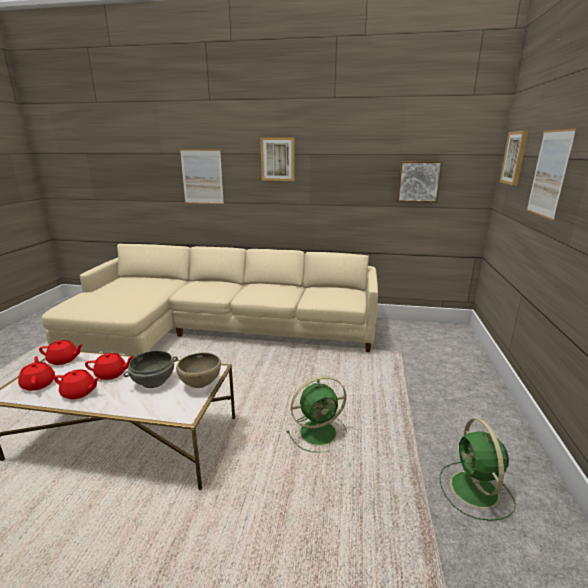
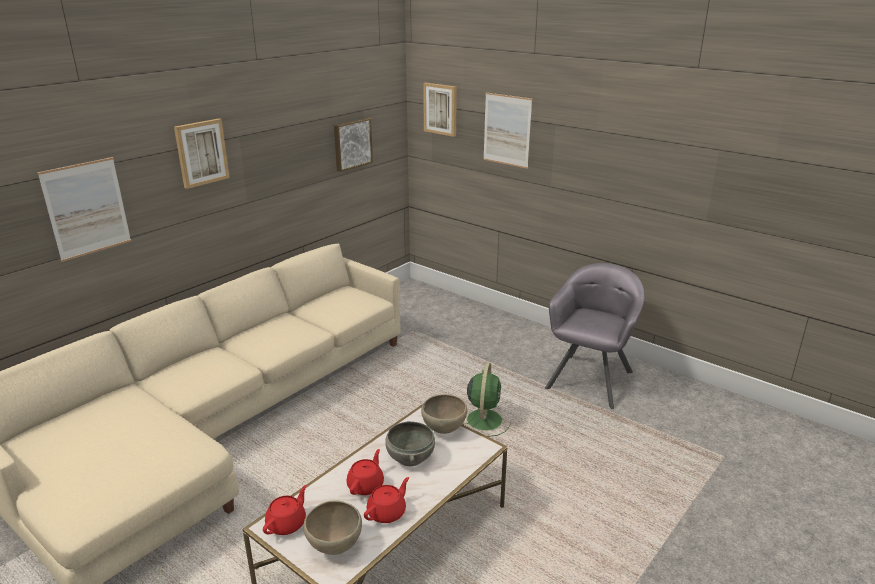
camera: 60 degrees left, 5 degrees up
red teapot [18,356,55,391] -> brown bowl [303,500,362,555]
green fan [440,419,516,521] -> grey armchair [545,263,645,409]

